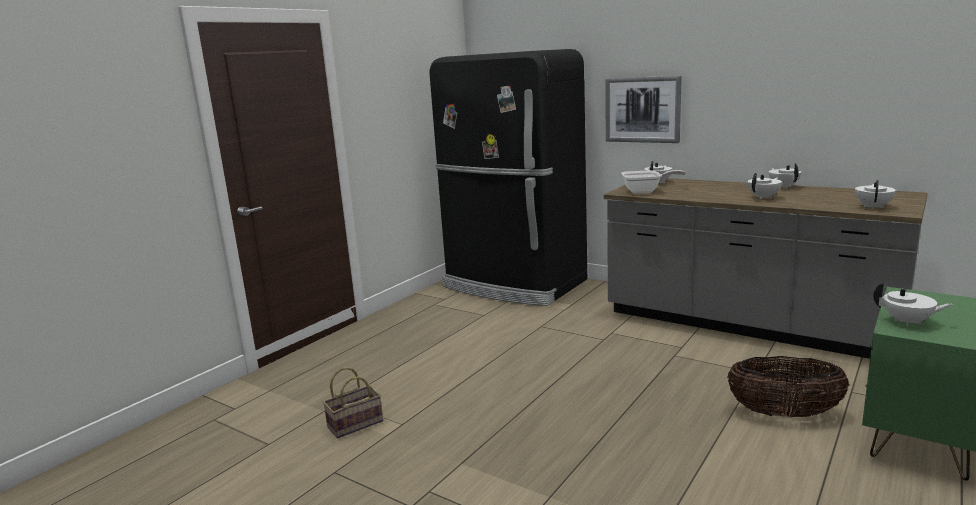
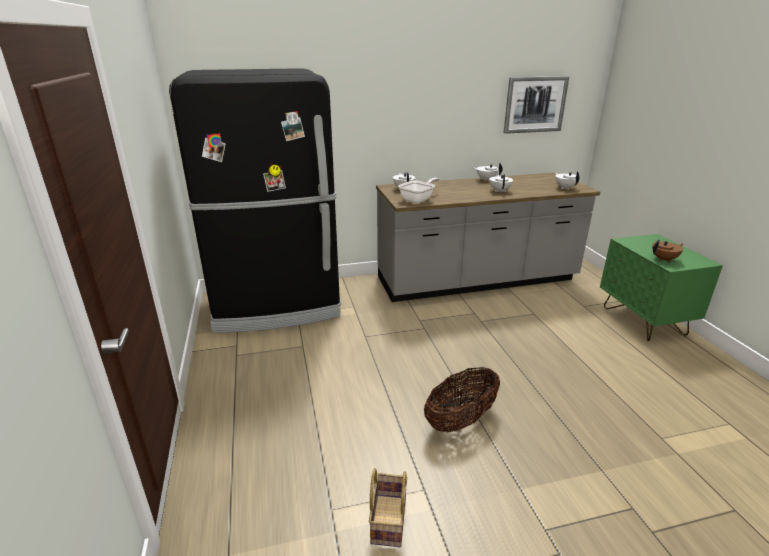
camera: 50 degrees left, 10 degrees up
picture [605,76,682,143] -> picture moved to [504,76,569,134]
basket [727,356,849,417] -> basket moved to [424,367,500,432]
white teapot [873,282,953,326] -> brown teapot [652,240,683,262]

